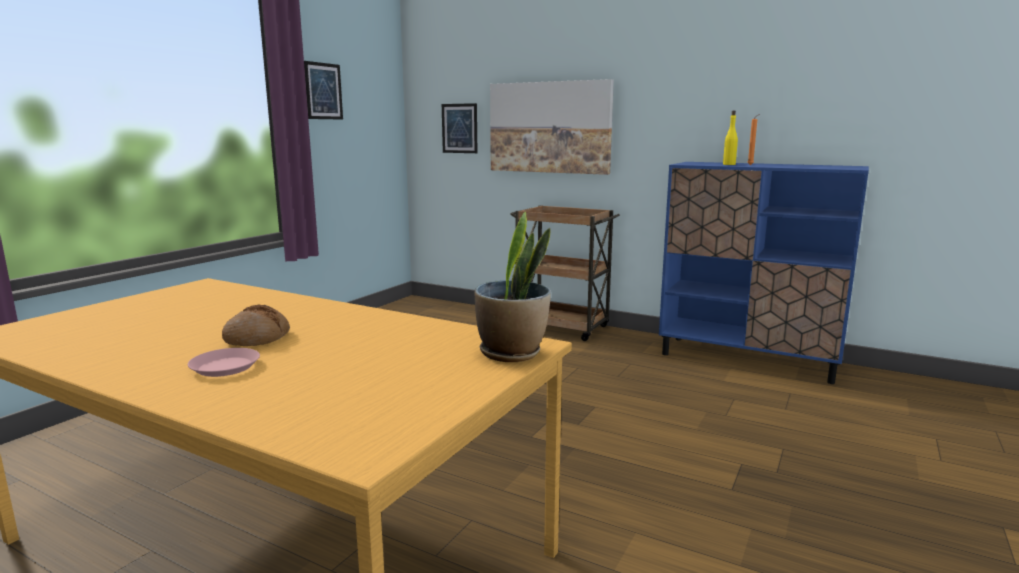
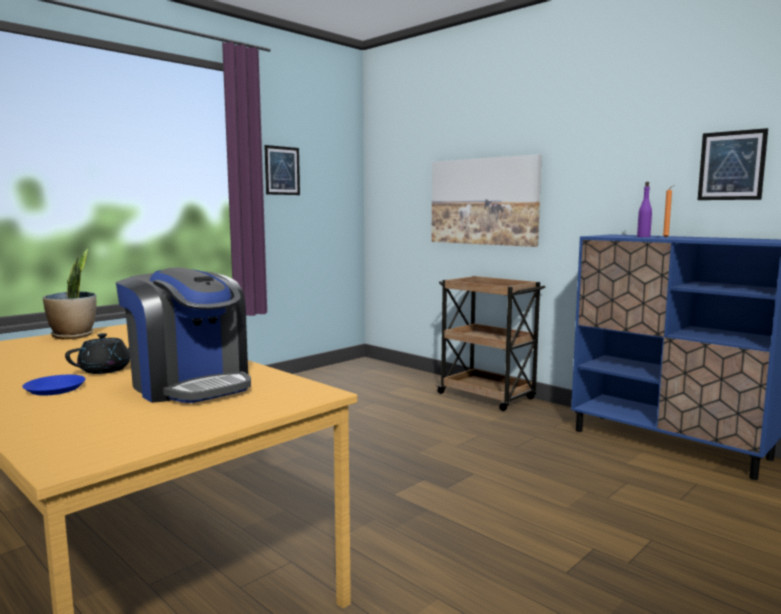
camera: 15 degrees right, 5 degrees down
pink plate [188,348,260,377] -> blue plate [22,375,86,396]
bread [222,305,290,346] -> black teapot [65,333,130,374]
picture [442,103,477,153] -> picture moved to [698,128,768,200]
potted plant [475,212,551,362] -> potted plant moved to [43,249,96,339]
yellow bottle [723,110,738,165] -> purple bottle [637,182,652,237]
none -> coffee machine [116,267,251,403]

